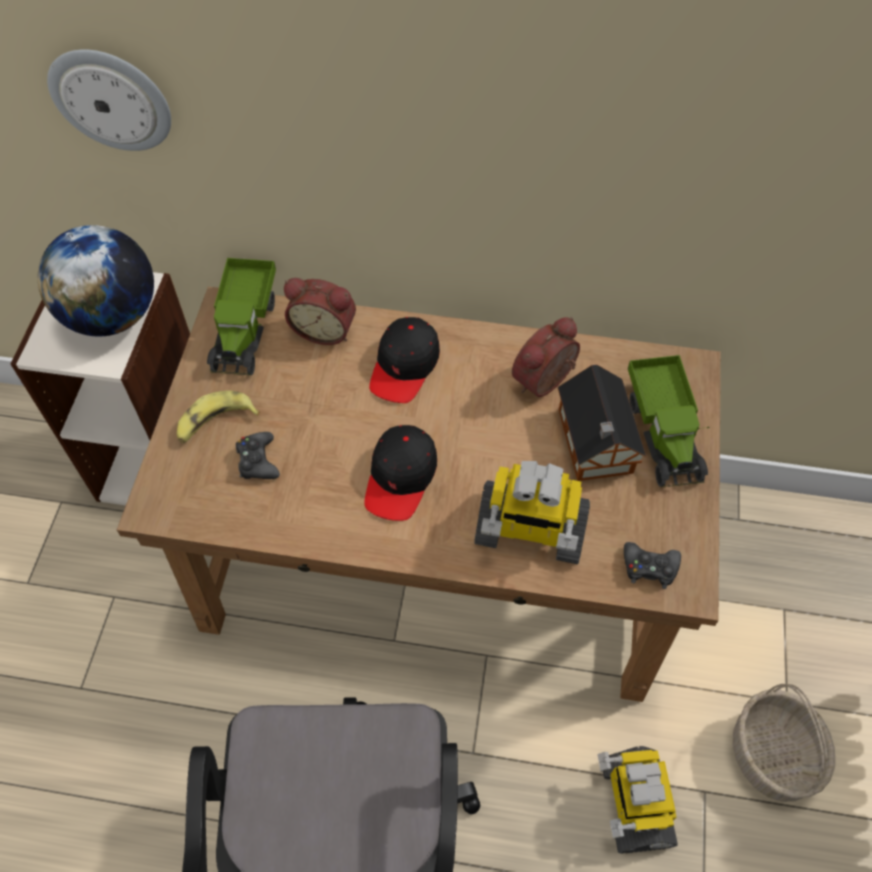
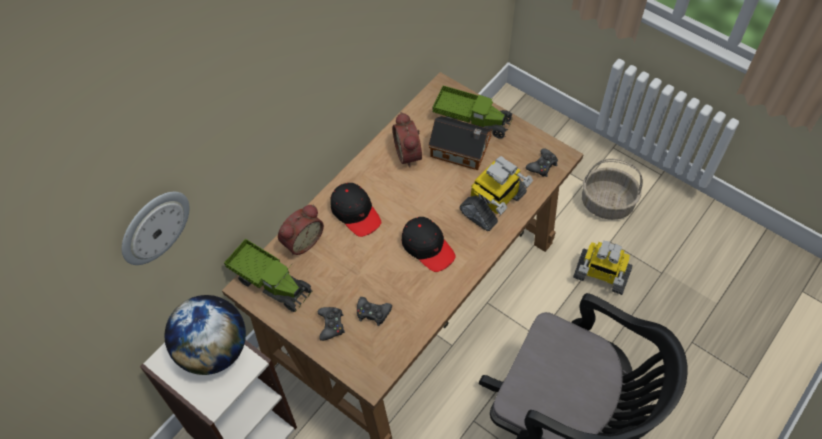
camera: 60 degrees left, 0 degrees up
banana [177,391,260,444] -> black game controller [318,307,345,341]

